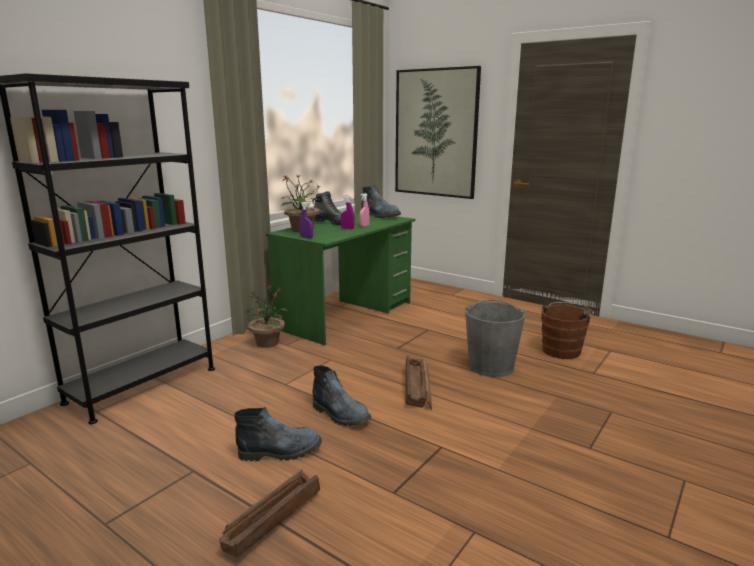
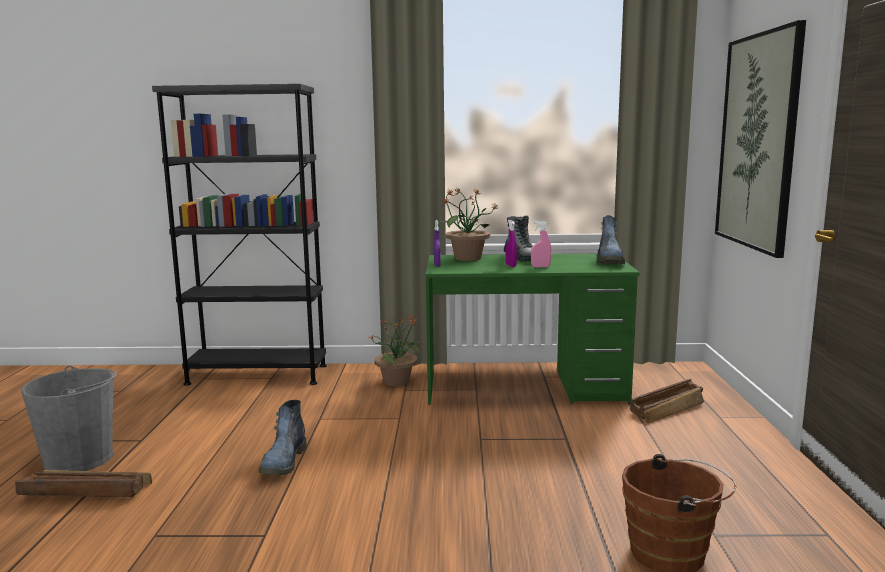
camera: 55 degrees right, 5 degrees down
boot [234,407,322,461] -> none
crate [405,355,432,410] -> crate moved to [630,379,704,423]
grey bucket [465,300,525,377] -> grey bucket moved to [21,366,117,471]

